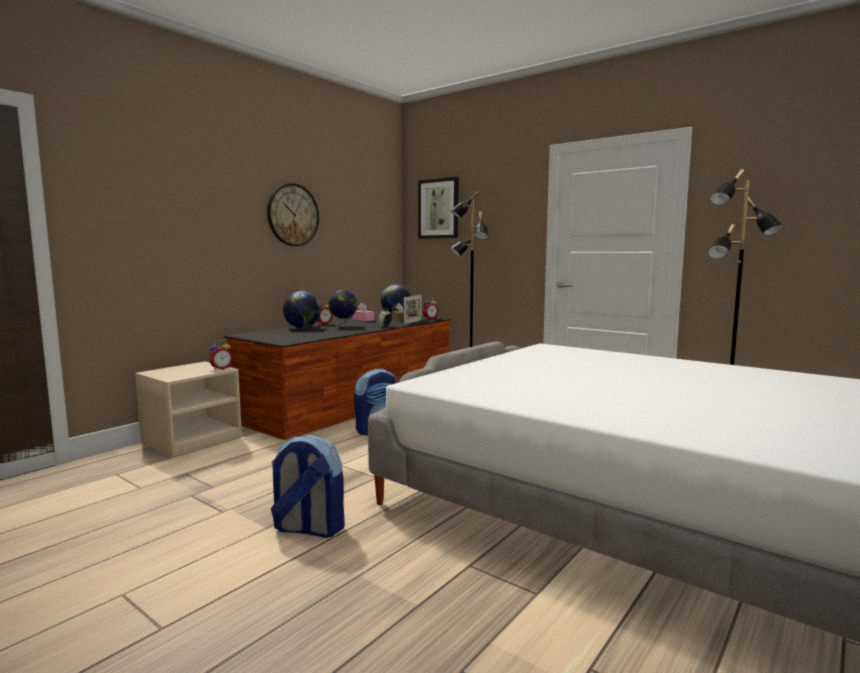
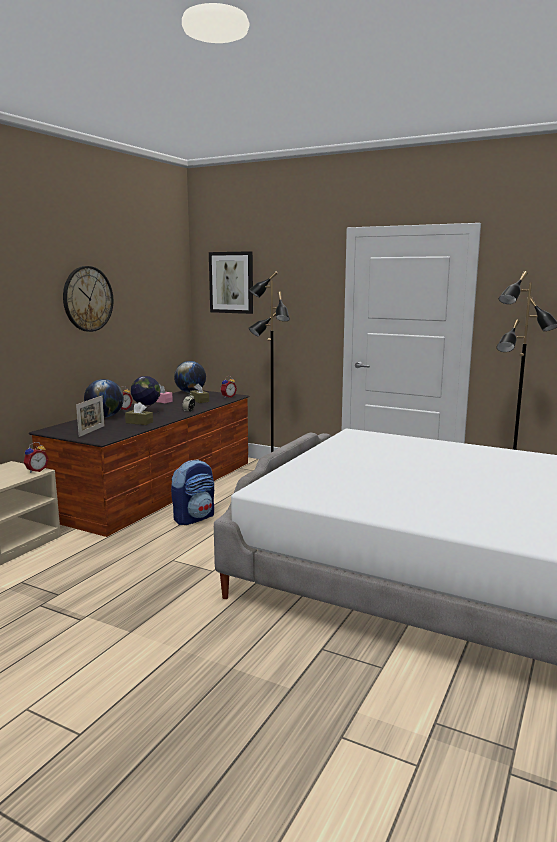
camera: 10 degrees left, 5 degrees up
backpack [271,435,345,538] -> none
picture frame [404,295,422,324] -> picture frame moved to [76,396,105,437]
none -> brown tissue box [125,402,153,425]

